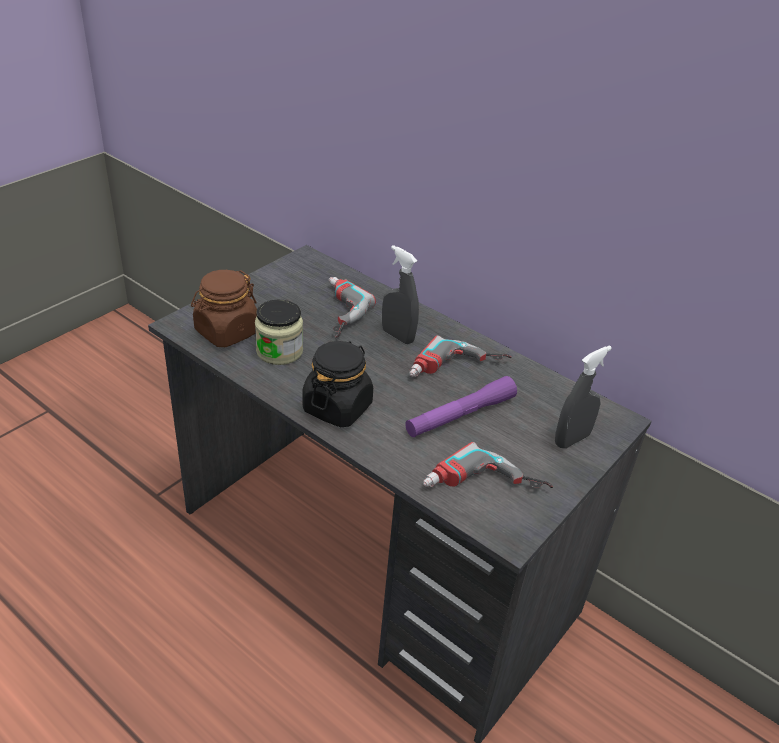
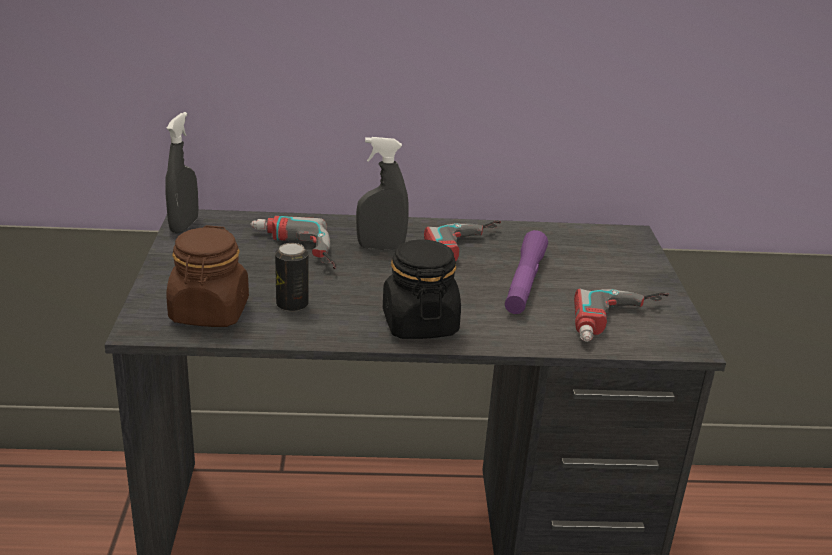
camera: 40 degrees left, 10 degrees down
jar [255,300,303,365] -> can [275,243,309,312]
grey spray bottle [555,345,612,448] -> grey spray bottle moved to [165,112,198,234]

